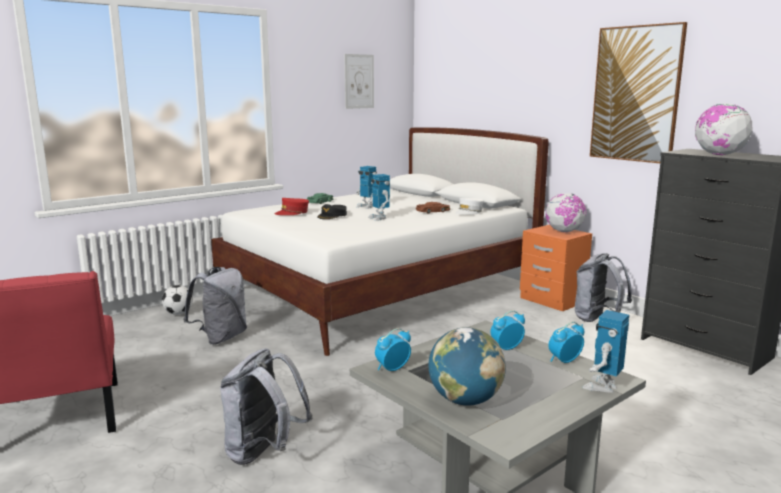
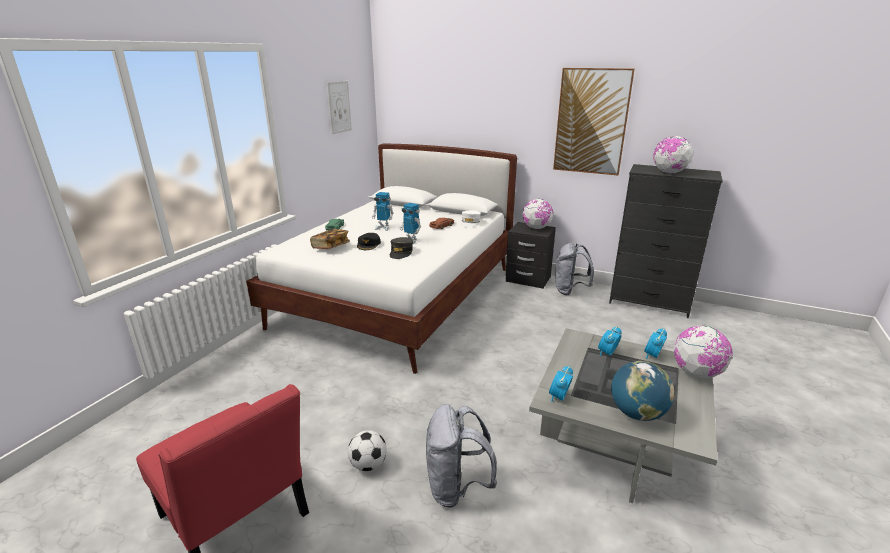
camera: 25 degrees left, 10 degrees up
football [162,285,193,315] -> football moved to [348,430,387,471]
grey backpack [183,267,247,345] -> none
red cap [274,198,309,215] -> book [310,229,350,249]
orange nightstand [520,225,592,311] -> black nightstand [506,222,556,289]
toy robot [582,310,629,393] -> globe [674,326,733,379]
none -> grey cap [390,237,413,259]

